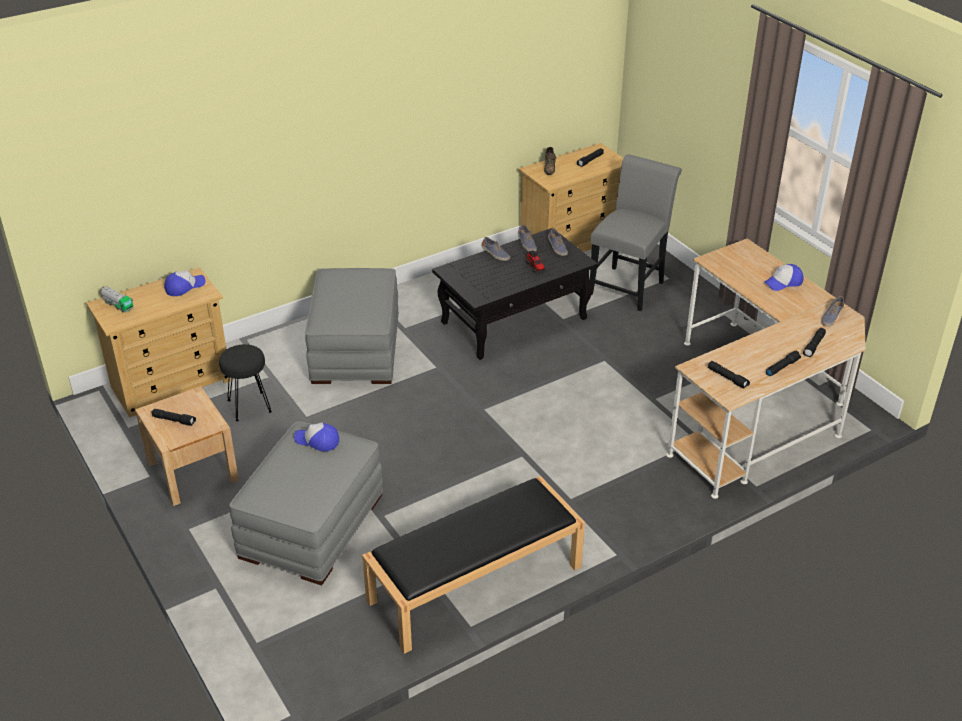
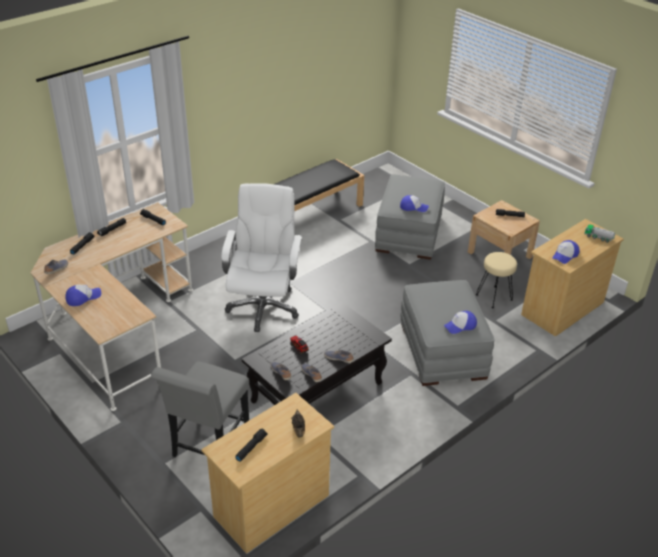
camera: 170 degrees right, 0 degrees up
black stool [219,344,272,422] -> beige stool [476,252,517,308]
none -> white office chair [221,183,302,332]
none -> cap [444,311,477,334]

